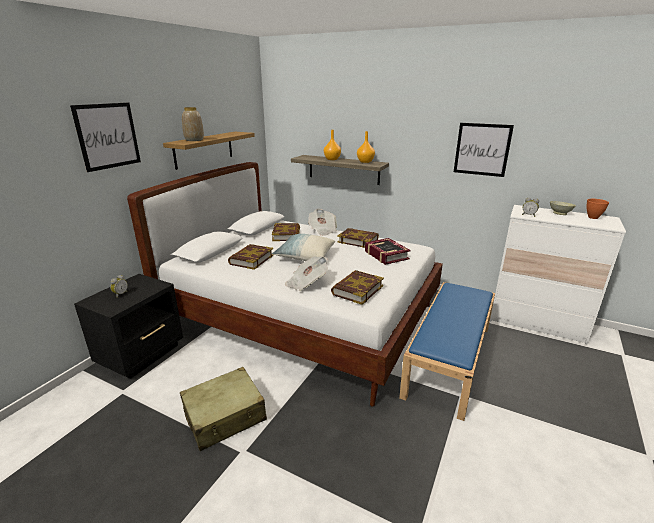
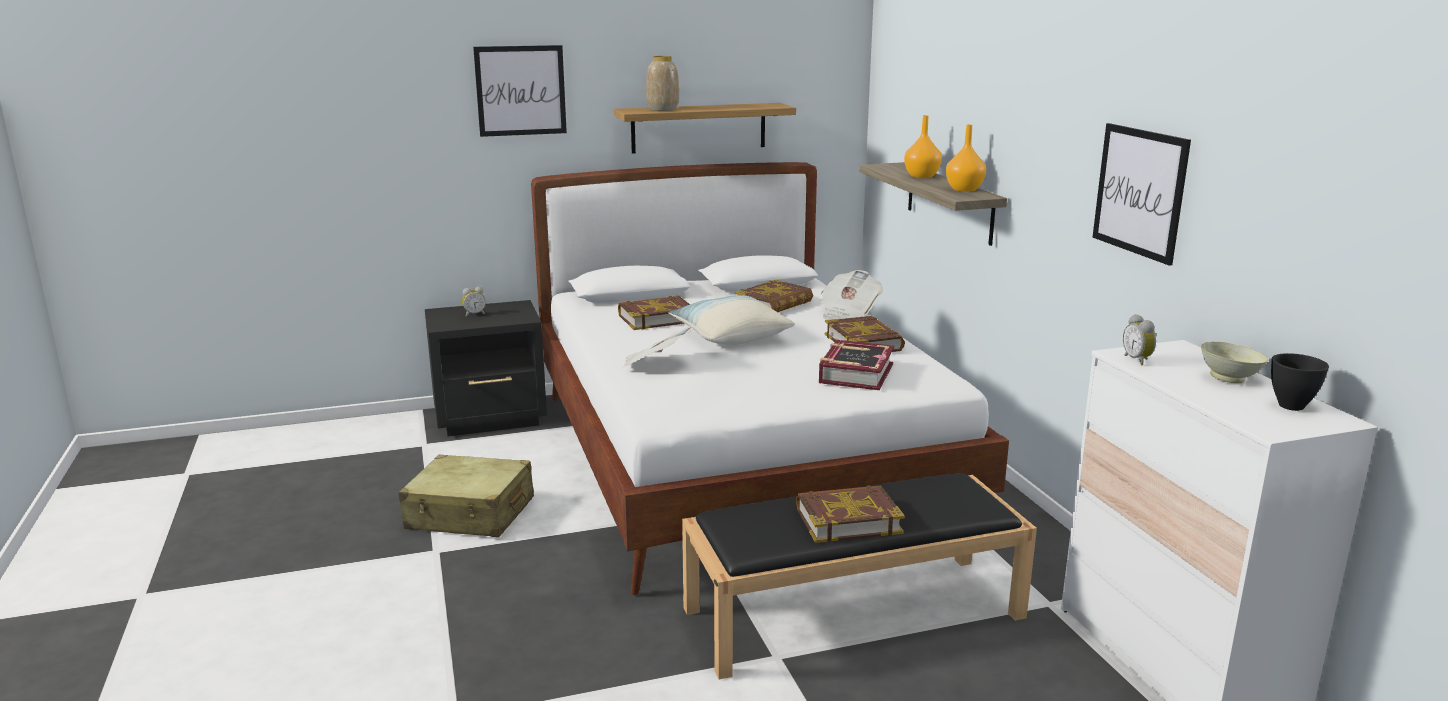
camera: 45 degrees right, 5 degrees down
book [331,270,384,305] -> book moved to [796,485,905,543]
blue bench [399,282,495,421] -> black bench [682,473,1037,679]
orange bowl [586,199,609,219] -> black bowl [1271,353,1329,411]

